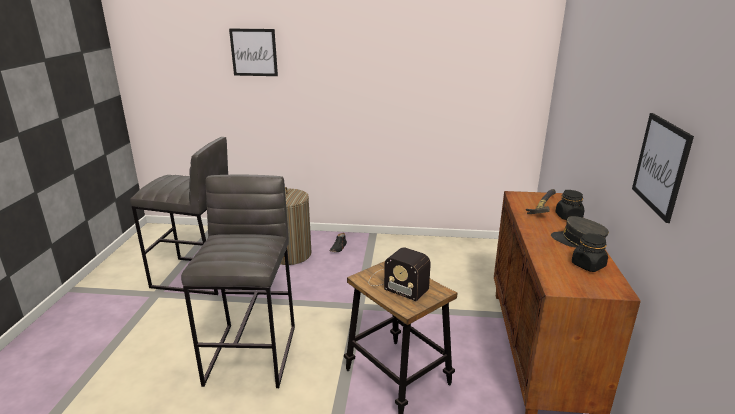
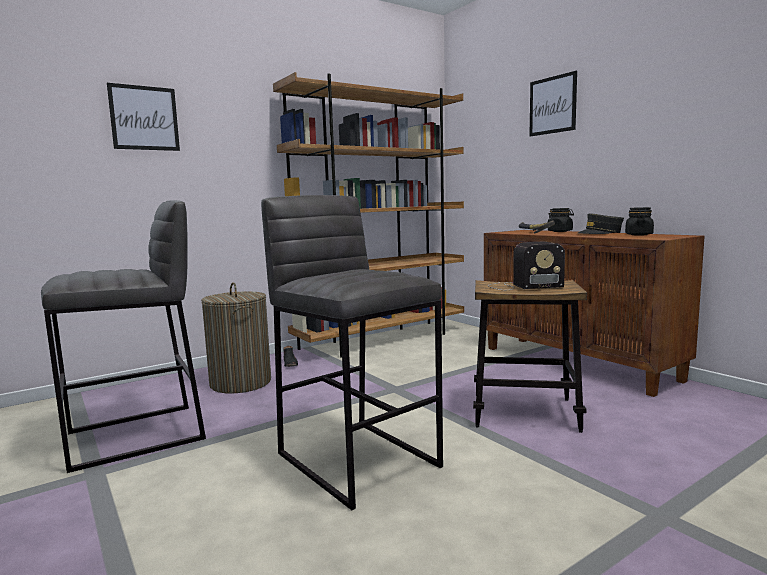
camera: 40 degrees left, 15 degrees down
picture [632,113,694,223] -> picture moved to [529,71,577,136]
none -> brown bookcase [273,72,464,358]

